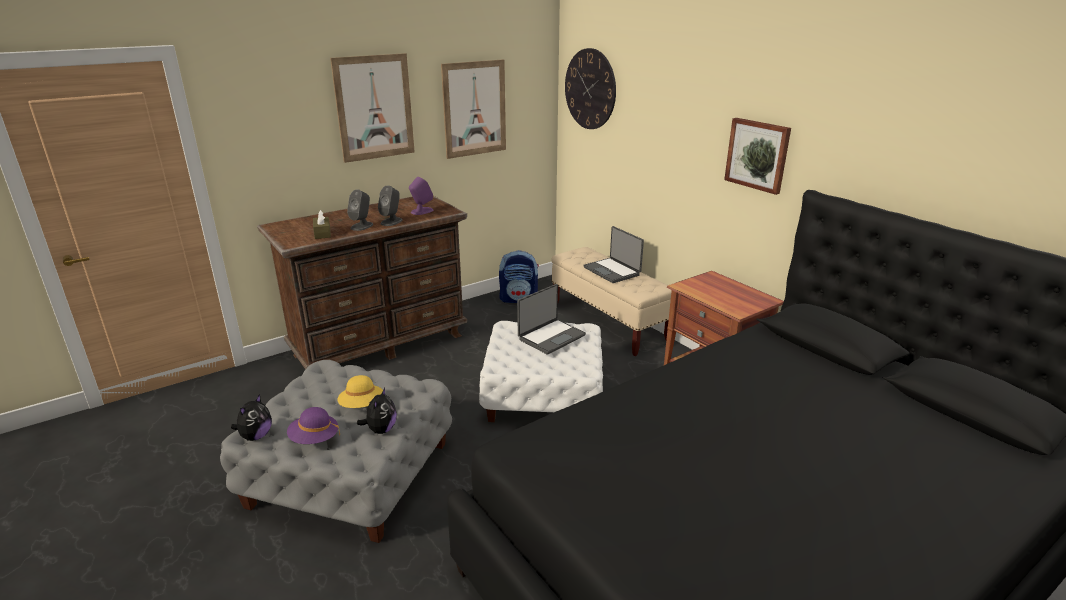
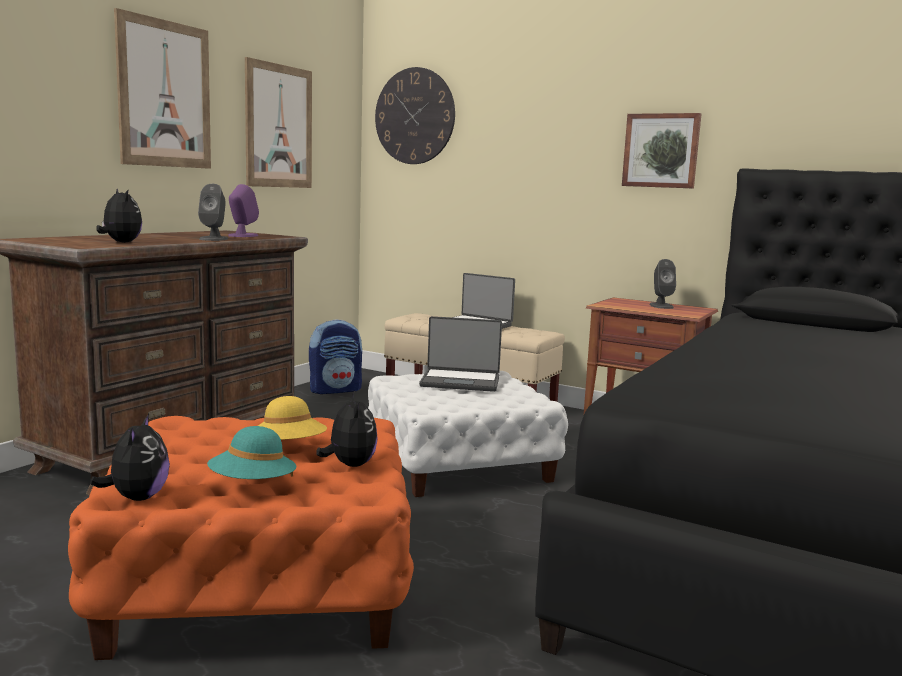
camera: 25 degrees left, 15 degrees down
grey ottoman [220,360,452,543] -> orange ottoman [68,416,414,660]
purple hat [287,407,340,444] -> turquoise hat [207,426,296,479]
brown tissue box [313,210,331,239] -> plush toy [96,188,142,243]
grey speaker [347,189,373,231] -> grey speaker moved to [649,259,676,309]
laptop [517,284,586,355] -> laptop turned 75 degrees clockwise [419,316,502,392]

